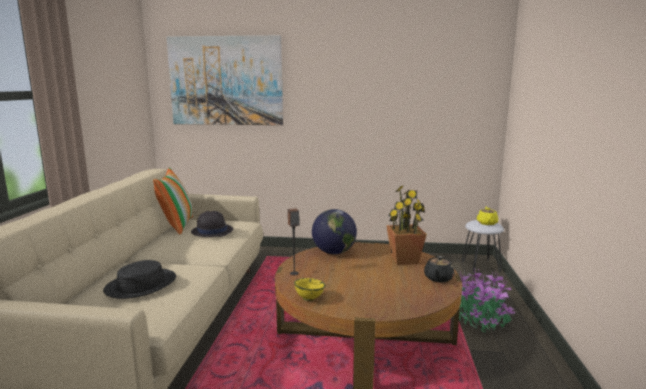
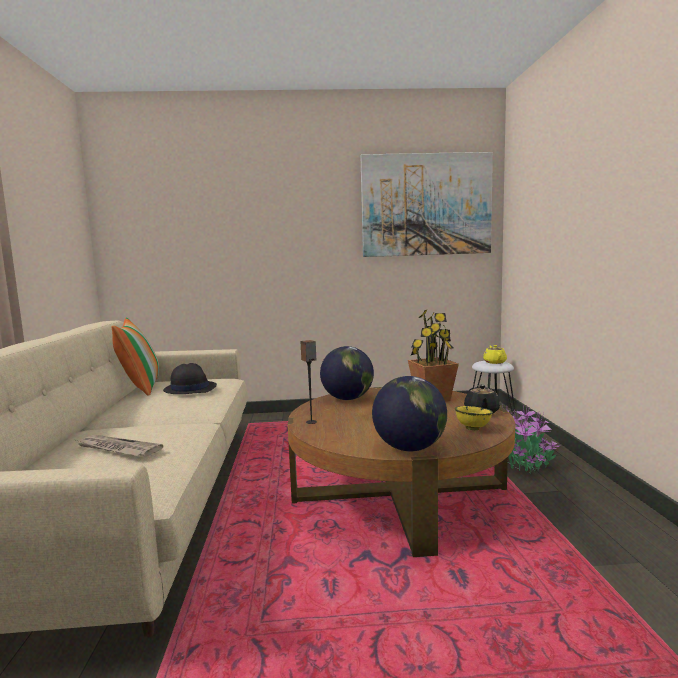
camera: 10 degrees left, 5 degrees down
black hat [103,260,176,299] -> newspaper [76,435,163,456]
picture [167,35,283,125] -> picture moved to [361,152,493,257]
yellow bowl [294,278,326,301] -> yellow bowl moved to [455,406,493,430]
none -> globe [372,376,447,451]

